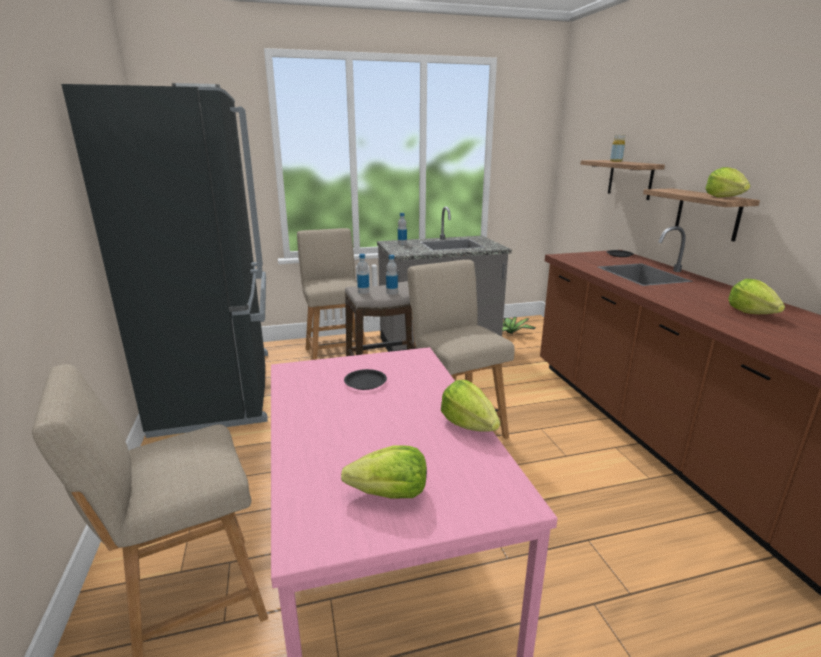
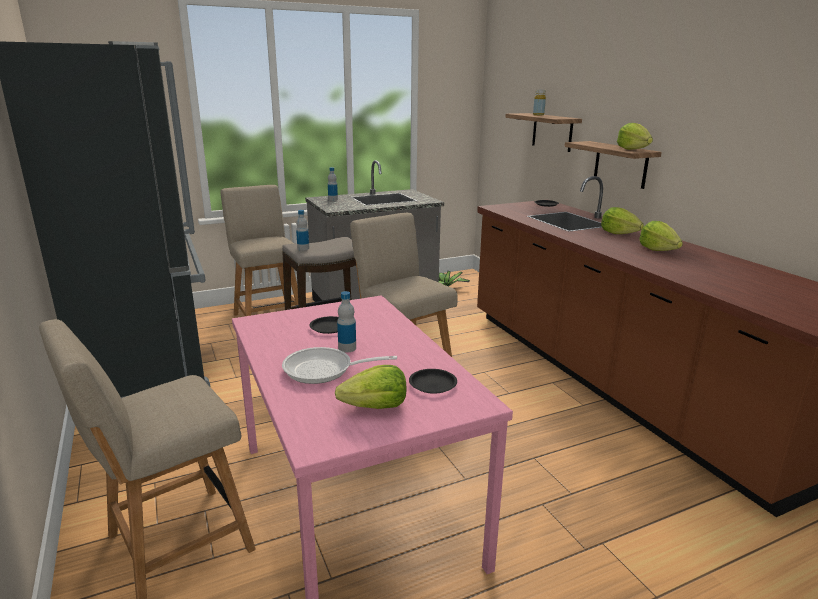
camera: 10 degrees left, 0 degrees up
bottle [386,255,398,295] -> bottle moved to [337,291,356,352]
lettuce [441,380,500,432] -> lettuce moved to [601,207,644,234]
none -> frying pan [282,347,397,384]
none -> black plate [409,369,457,394]

